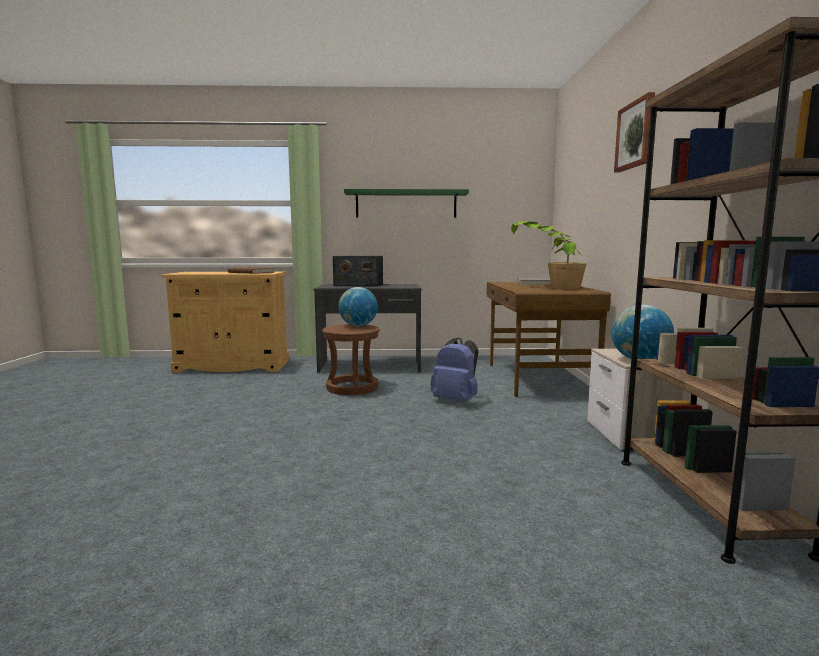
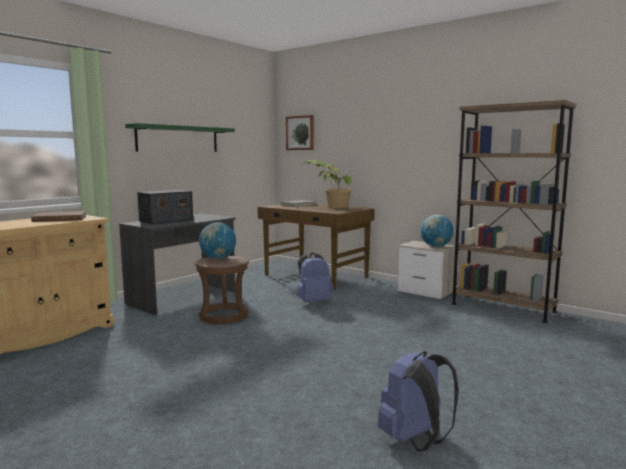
camera: 50 degrees left, 0 degrees up
picture [614,92,655,172] -> picture moved to [286,115,314,150]
none -> blue backpack [378,351,459,451]

